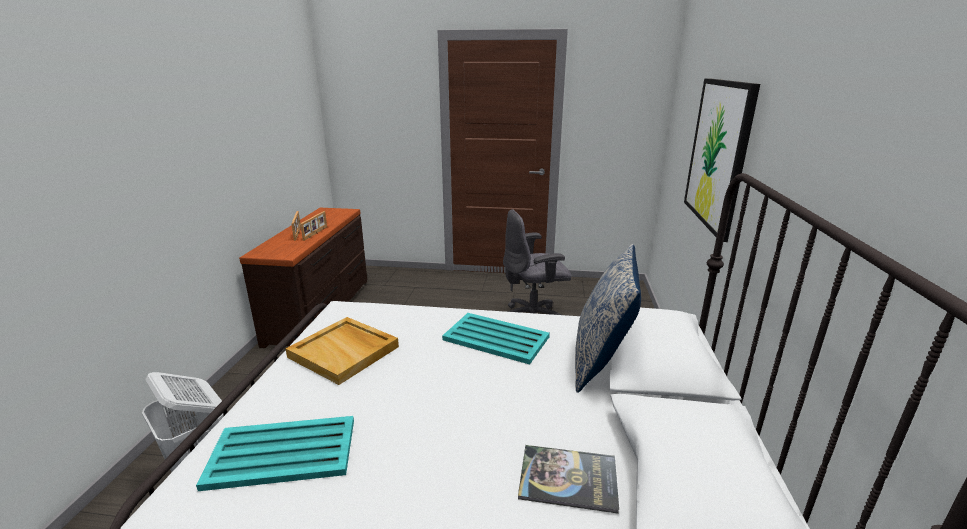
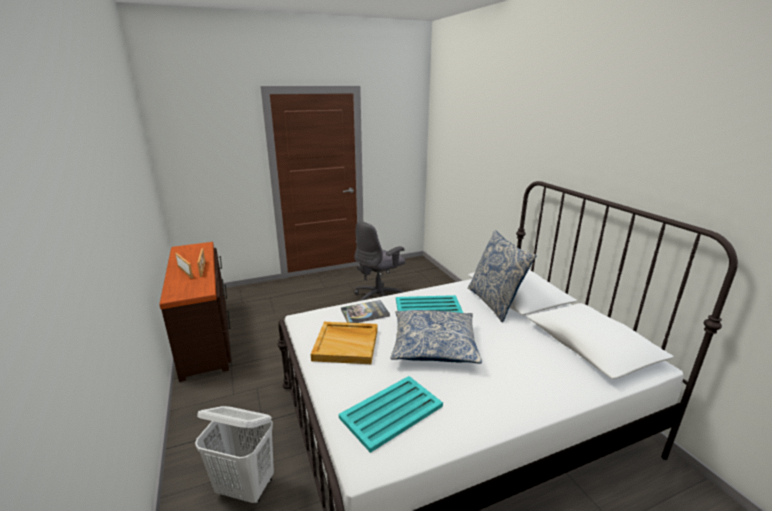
camera: 30 degrees left, 0 degrees up
book [518,445,619,514] -> book moved to [341,300,390,323]
picture [684,78,760,242] -> none
none -> pillow [390,310,482,364]

